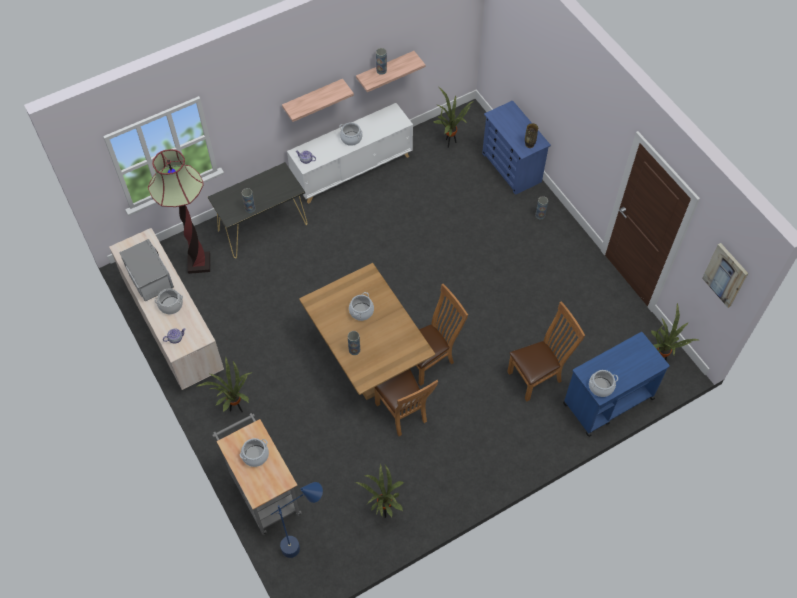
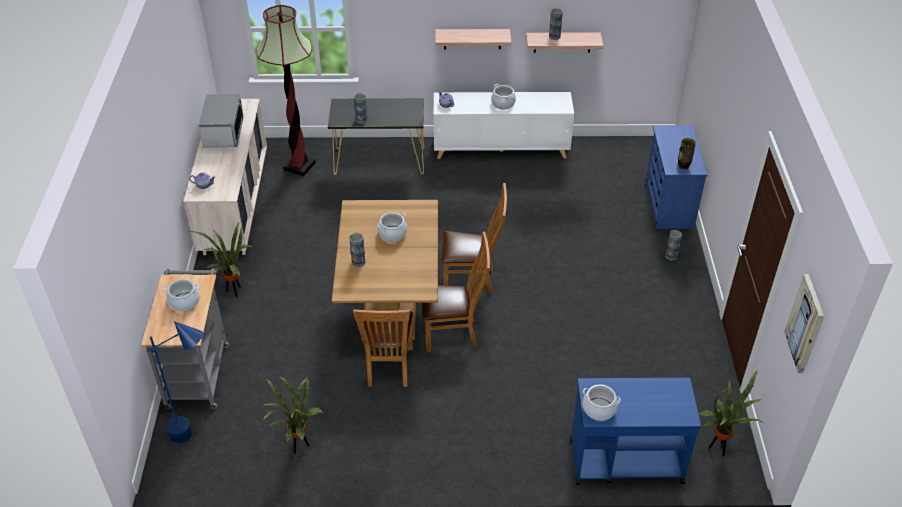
camera: 30 degrees right, 15 degrees down
cooking pot [154,288,183,314] -> none
potted plant [433,87,474,148] -> none
brown chair [507,301,585,402] -> brown chair moved to [442,183,507,294]

